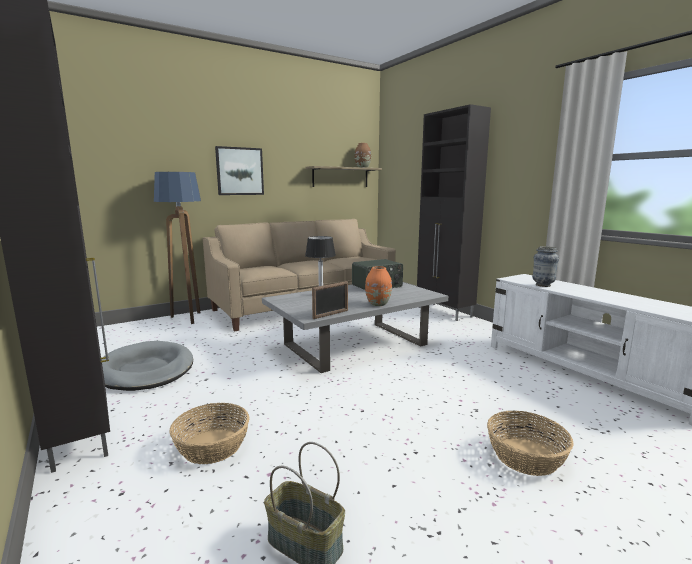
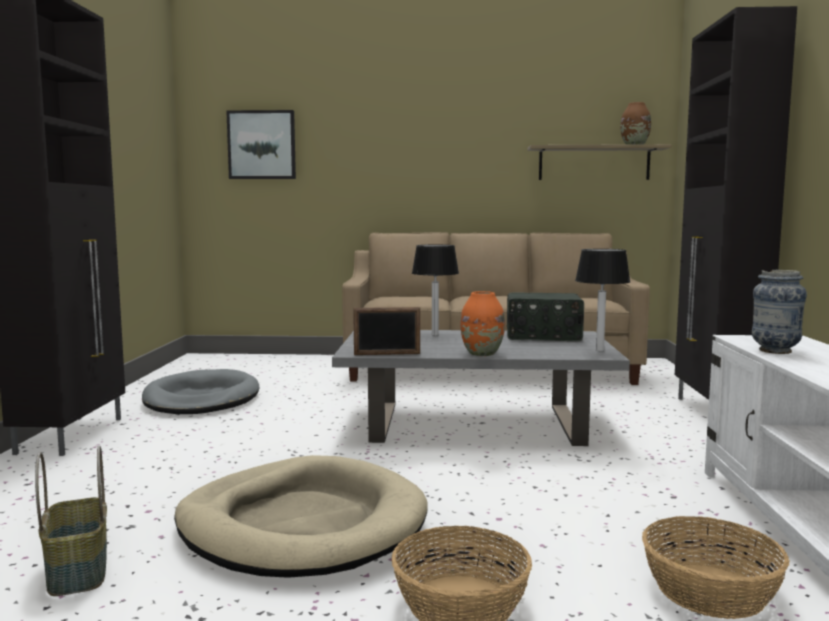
camera: 35 degrees right, 5 degrees down
floor lamp [154,172,201,324] -> none
basket [169,403,249,464] -> basket moved to [642,516,790,619]
picture [215,146,264,195] -> picture moved to [226,110,296,179]
none -> beige dog bed [174,455,428,578]
none -> table lamp [575,249,630,351]

